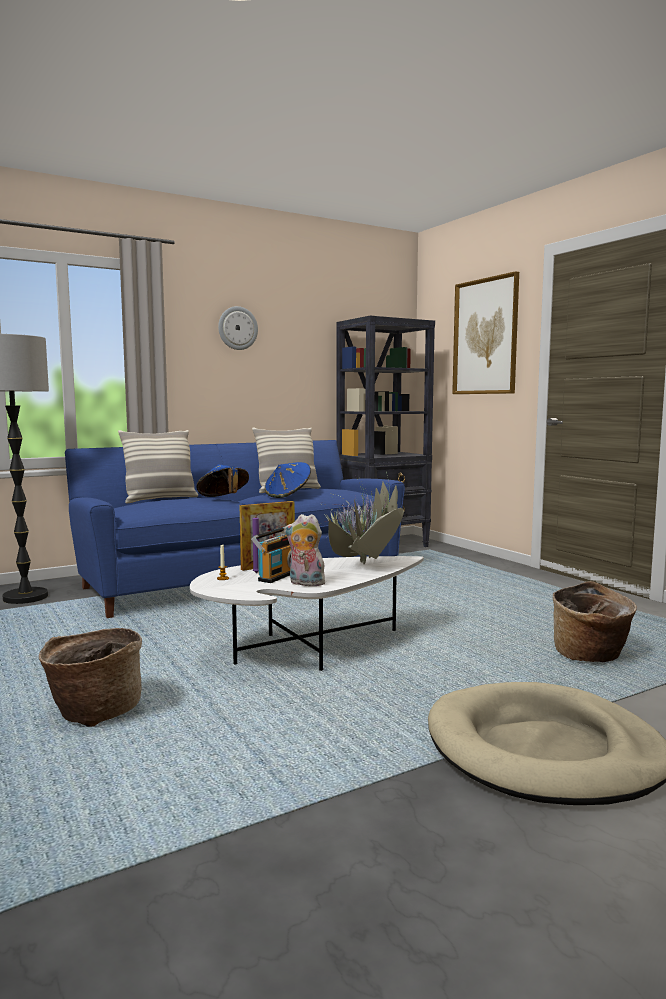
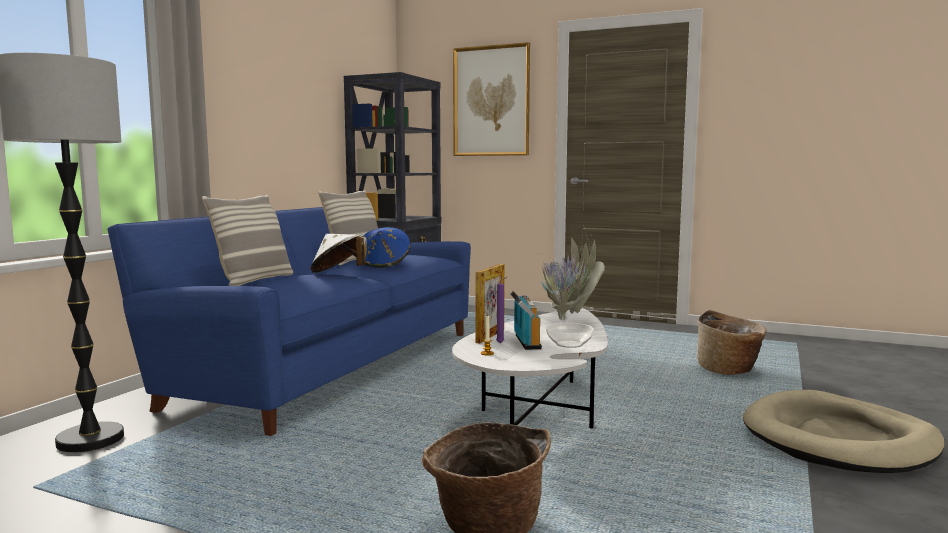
camera: 35 degrees left, 0 degrees up
blue hat [196,465,249,497] -> white hat [311,234,367,273]
wall clock [218,306,258,350] -> none
plush toy [284,514,328,586] -> bowl [546,323,594,348]

